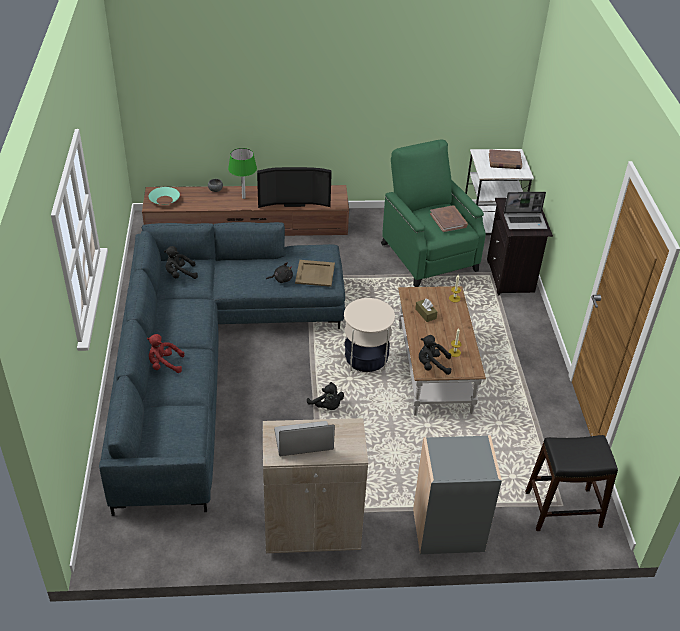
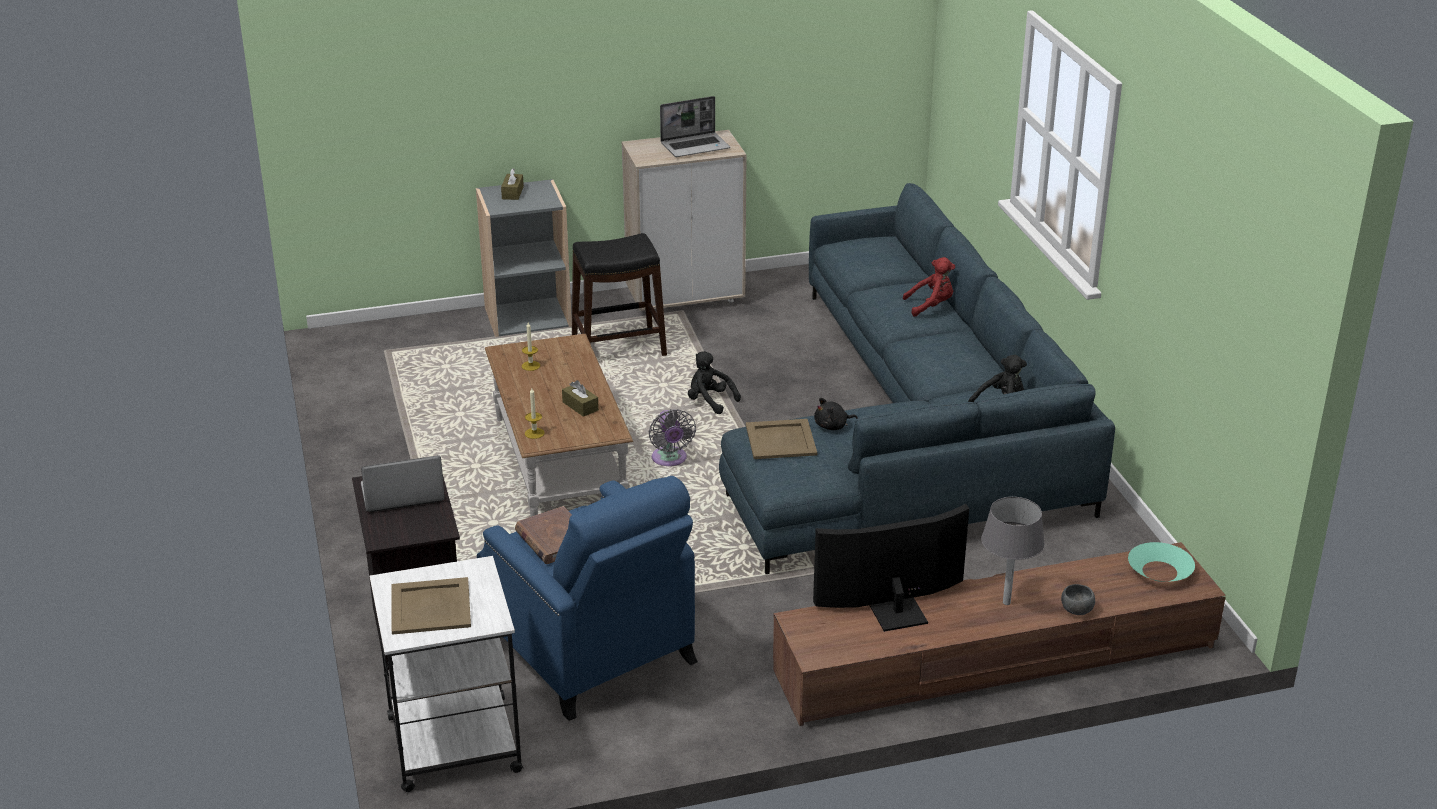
camera: 170 degrees right, 10 degrees down
green table lamp [228,148,257,199] -> grey table lamp [981,497,1045,605]
beige side table [344,298,395,372] -> grey fan [648,409,696,466]
green armchair [381,139,486,287] -> blue armchair [477,476,698,721]
black plush toy [419,335,452,375] -> none
brown book [489,150,522,169] -> beige tray [392,577,471,635]
black stool [525,435,618,531] -> black stool moved to [572,233,667,356]
none -> brown tissue box [501,168,524,200]

